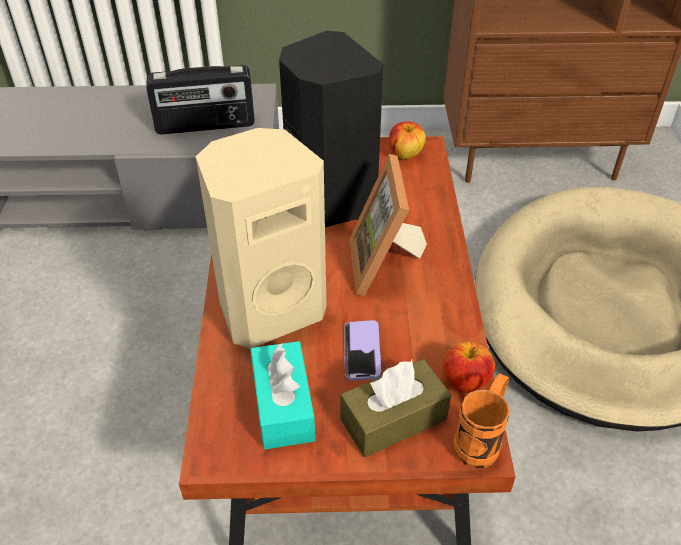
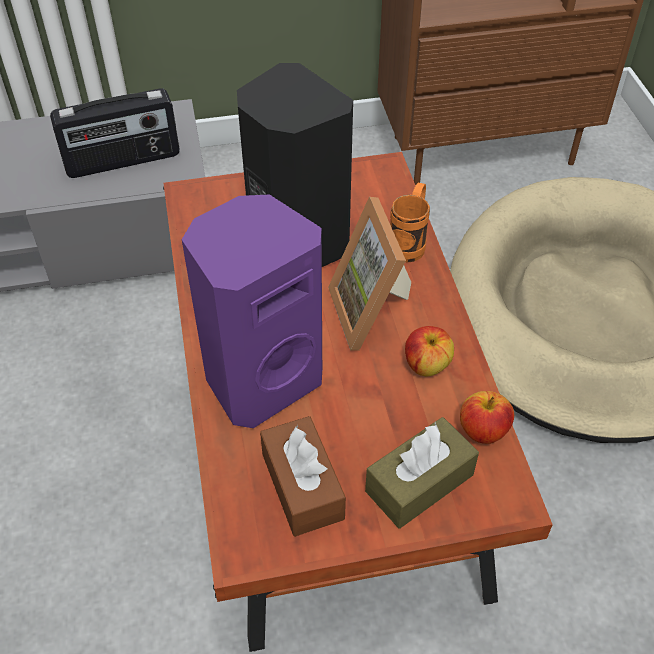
camera: 10 degrees left, 5 degrees up
beige speaker [195,128,326,349] -> purple speaker [182,194,322,428]
turquoise tissue box [251,341,315,449] -> brown tissue box [260,416,346,537]
phone [344,320,381,381] -> none
apple [389,121,426,159] -> apple moved to [405,326,454,377]
orange mug [453,374,510,468] -> orange mug moved to [390,183,430,263]

